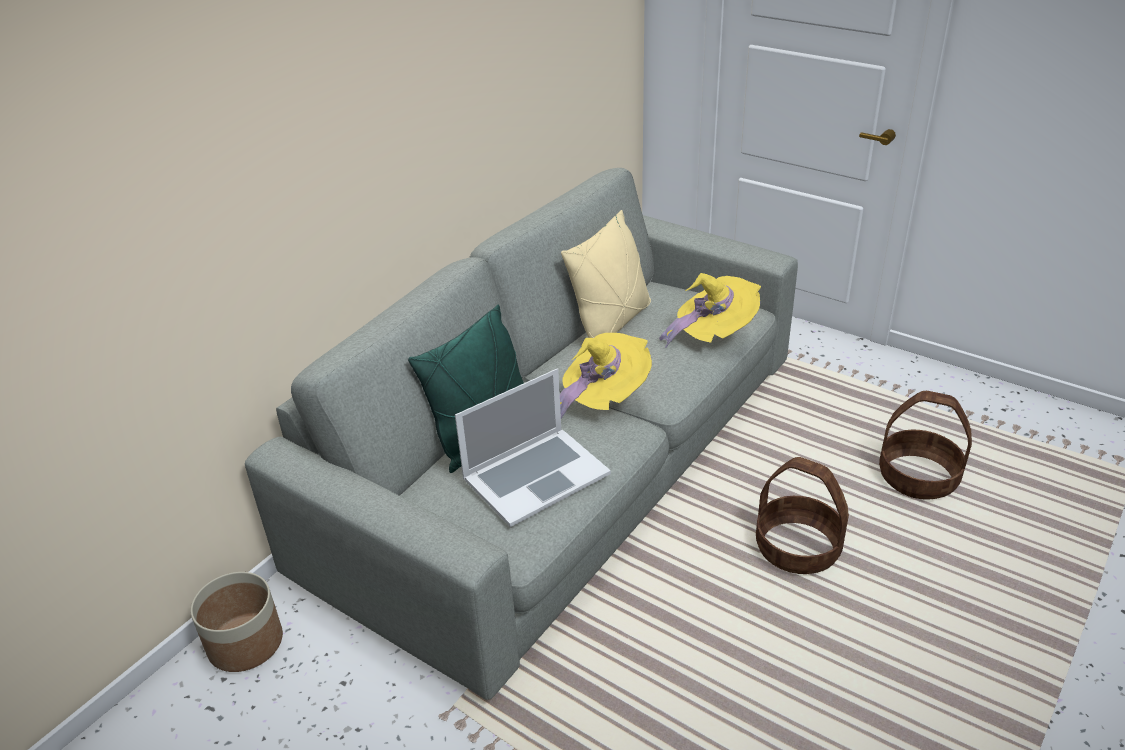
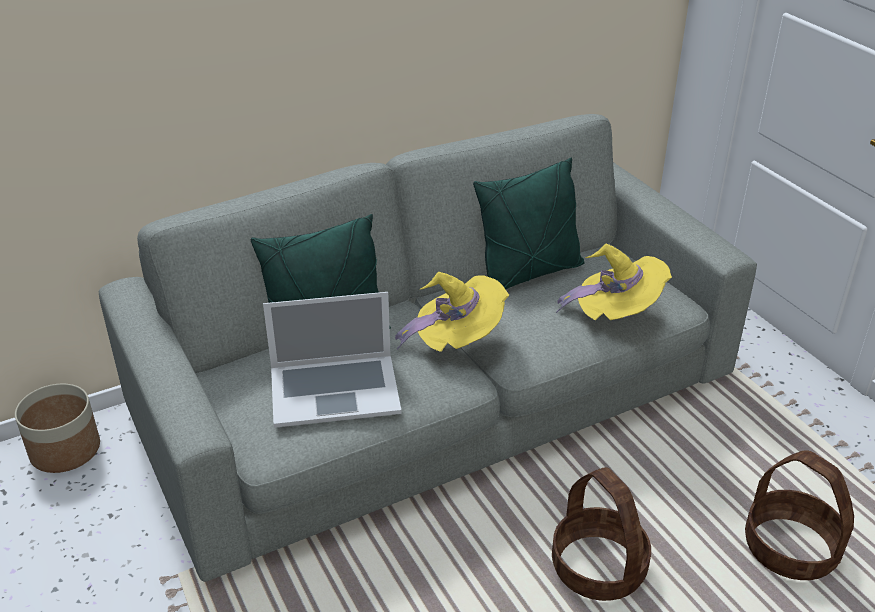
camera: 25 degrees right, 0 degrees up
beige pillow [561,210,651,338] -> green pillow [473,158,585,290]

